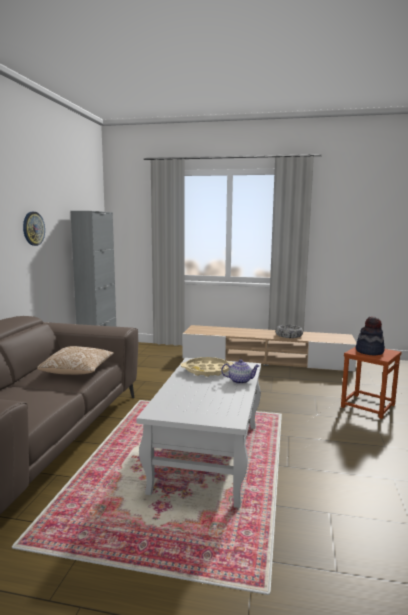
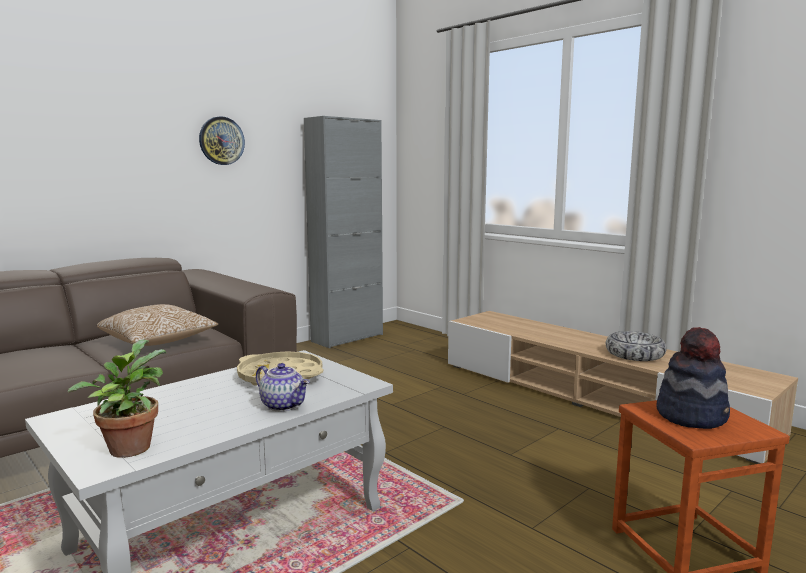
camera: 35 degrees right, 0 degrees up
none -> potted plant [68,340,166,458]

